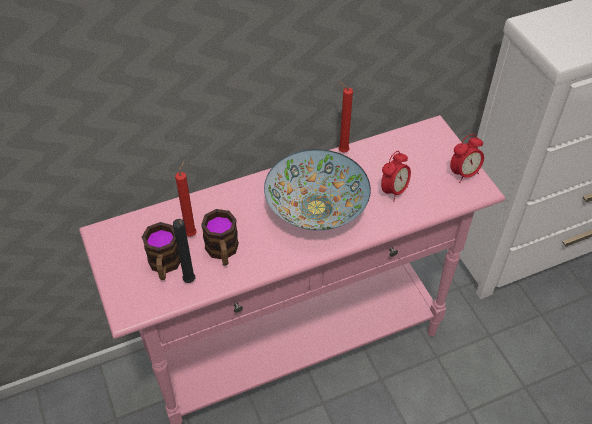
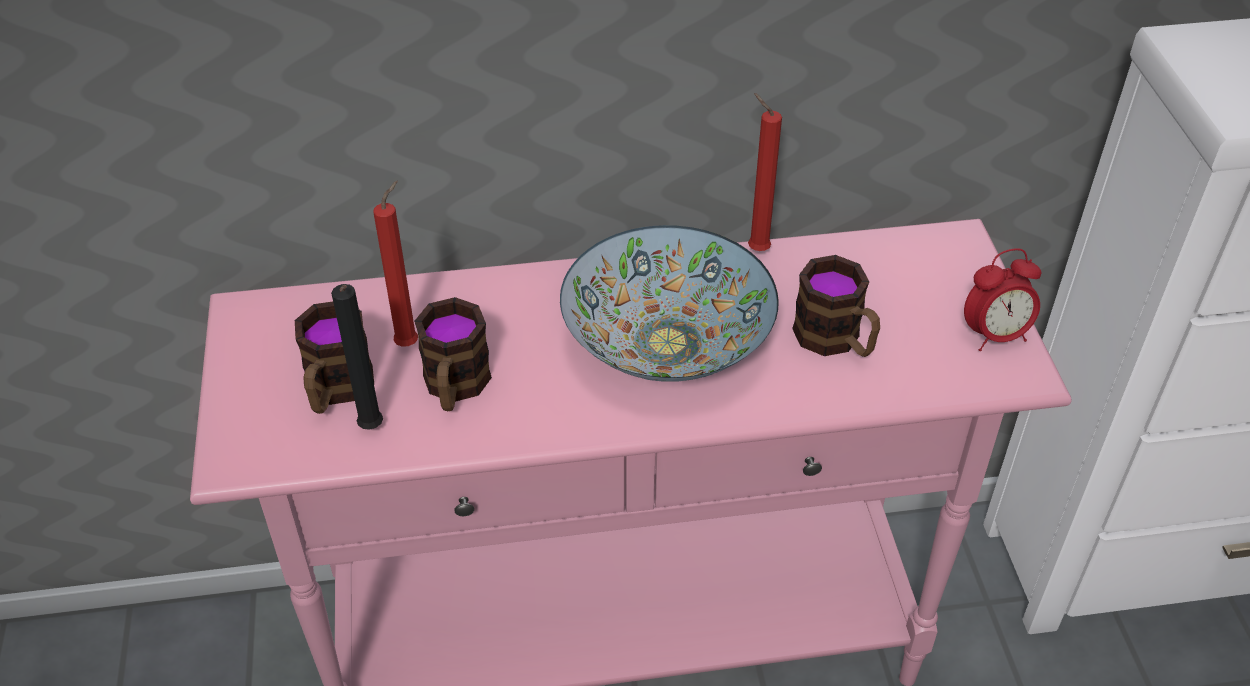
camera: 15 degrees right, 5 degrees down
alarm clock [381,151,411,202] -> mug [792,255,880,357]

